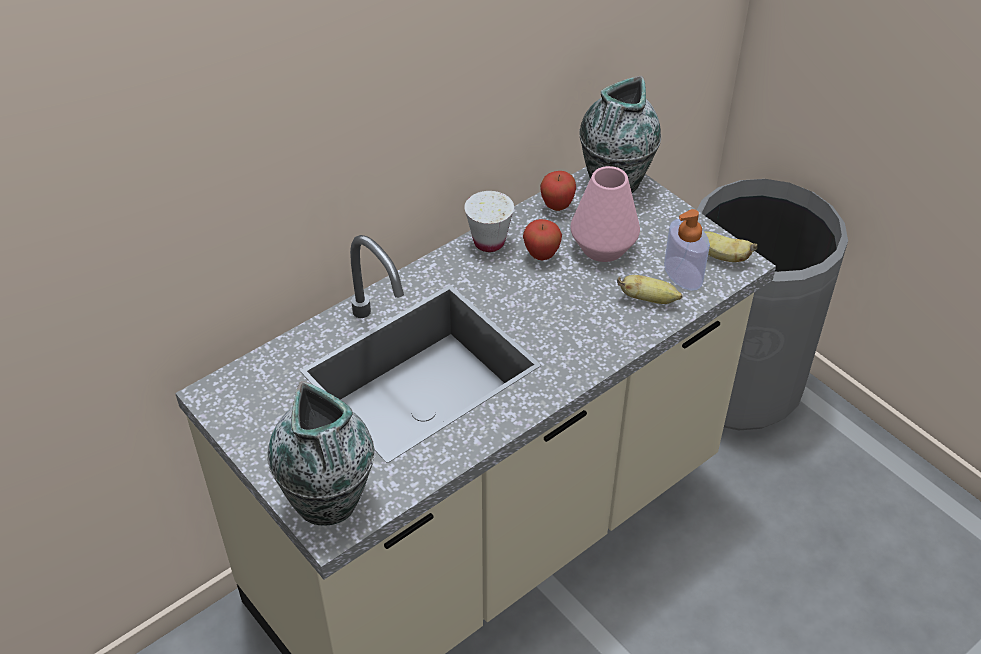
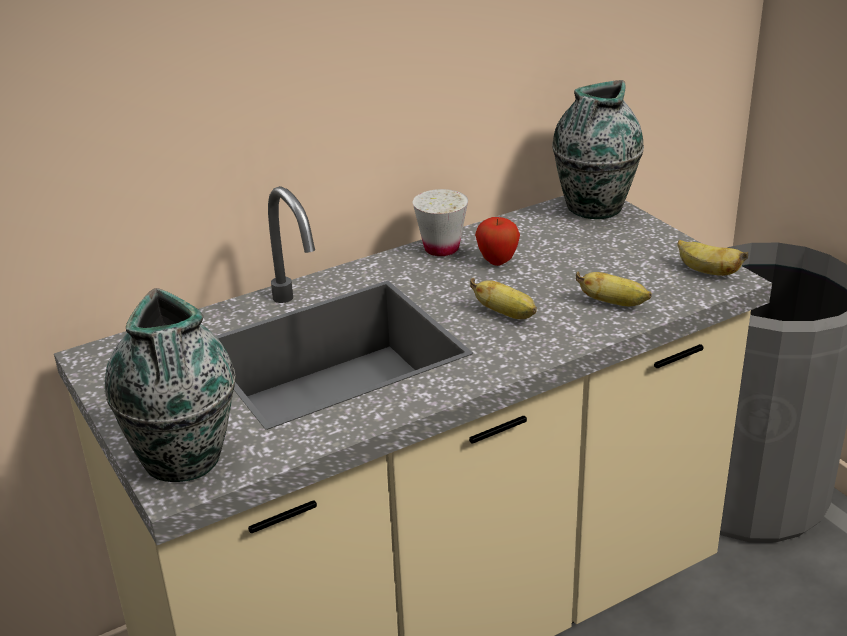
camera: 10 degrees right, 15 degrees down
apple [540,171,576,211] -> none
pink vase [570,166,640,262] -> none
soap dispenser [664,209,710,291] -> none
none -> banana [470,278,537,319]

